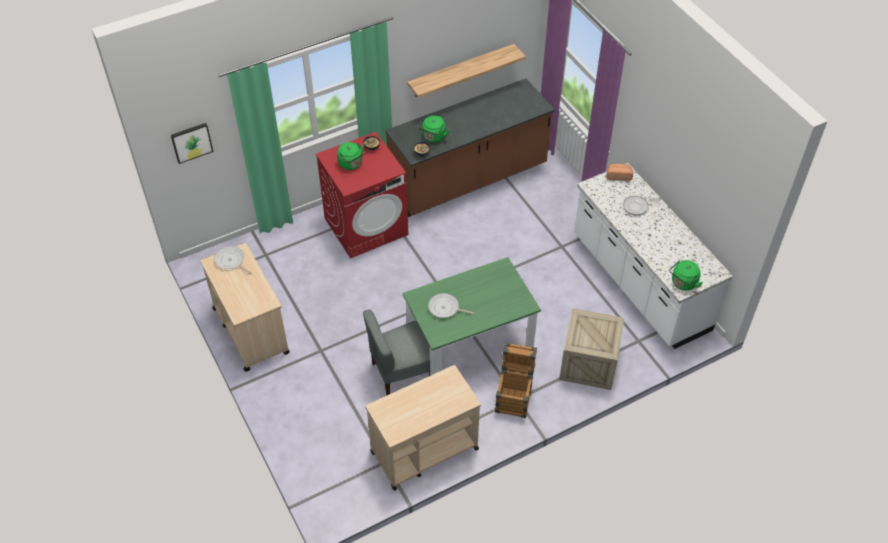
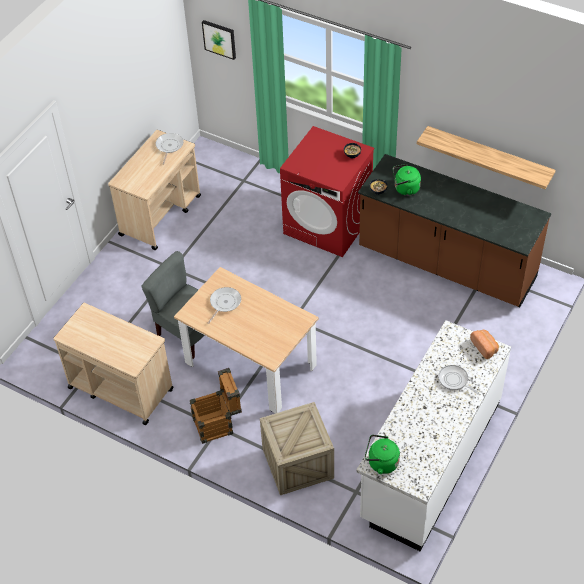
camera: 60 degrees right, 0 degrees up
green kettle [337,142,366,170] -> none
green dining table [402,257,541,376] -> beige dining table [174,267,319,413]
frying pan [428,293,475,318] -> frying pan turned 45 degrees clockwise [208,287,241,324]

